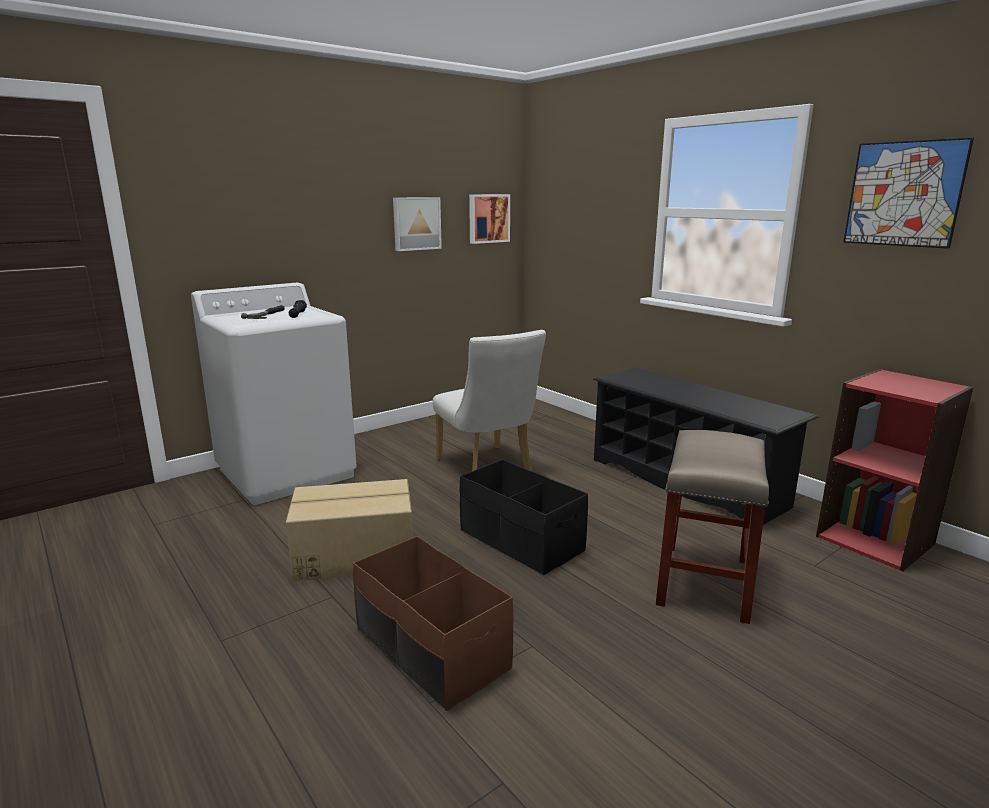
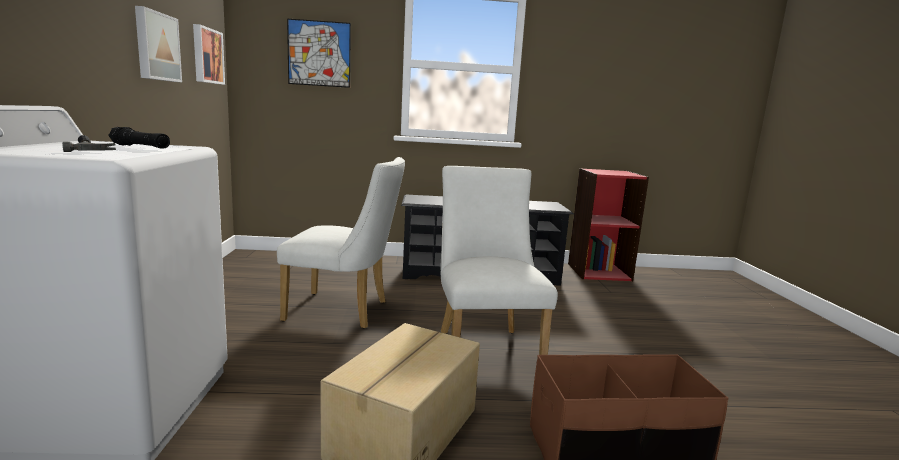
camera: 55 degrees left, 5 degrees down
black storage box [460,459,588,575] -> white chair [441,166,558,355]
beige stool [656,430,769,624] -> none
picture [843,138,974,249] -> picture moved to [287,19,351,88]

